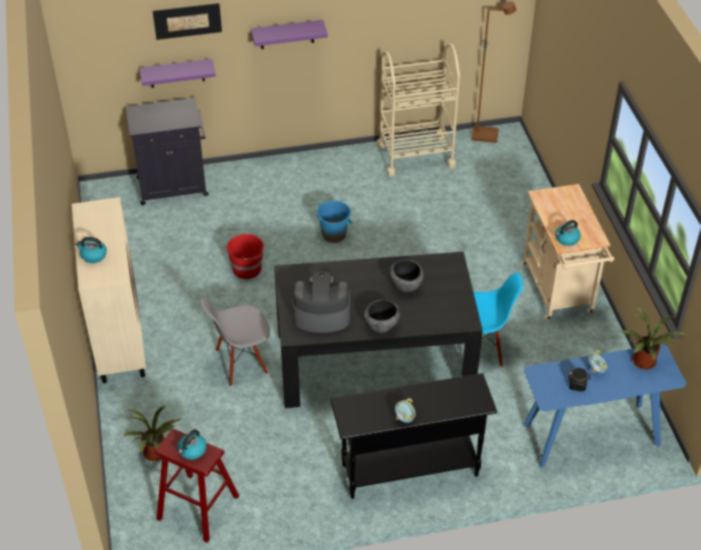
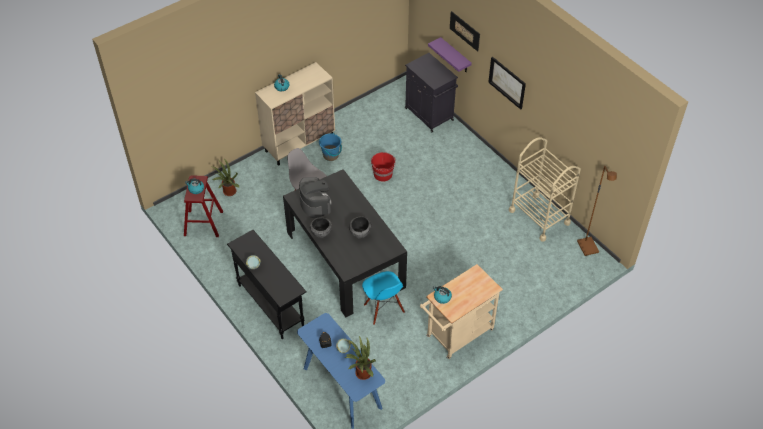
camera: 65 degrees right, 5 degrees up
purple shelf [251,20,328,49] -> picture [488,57,526,109]
blue bucket [317,200,353,243] -> blue bucket moved to [319,133,342,161]

